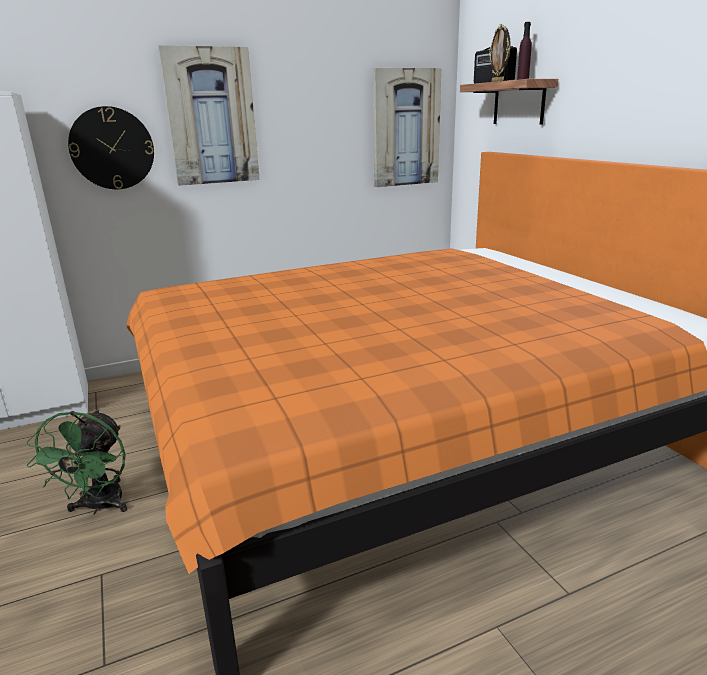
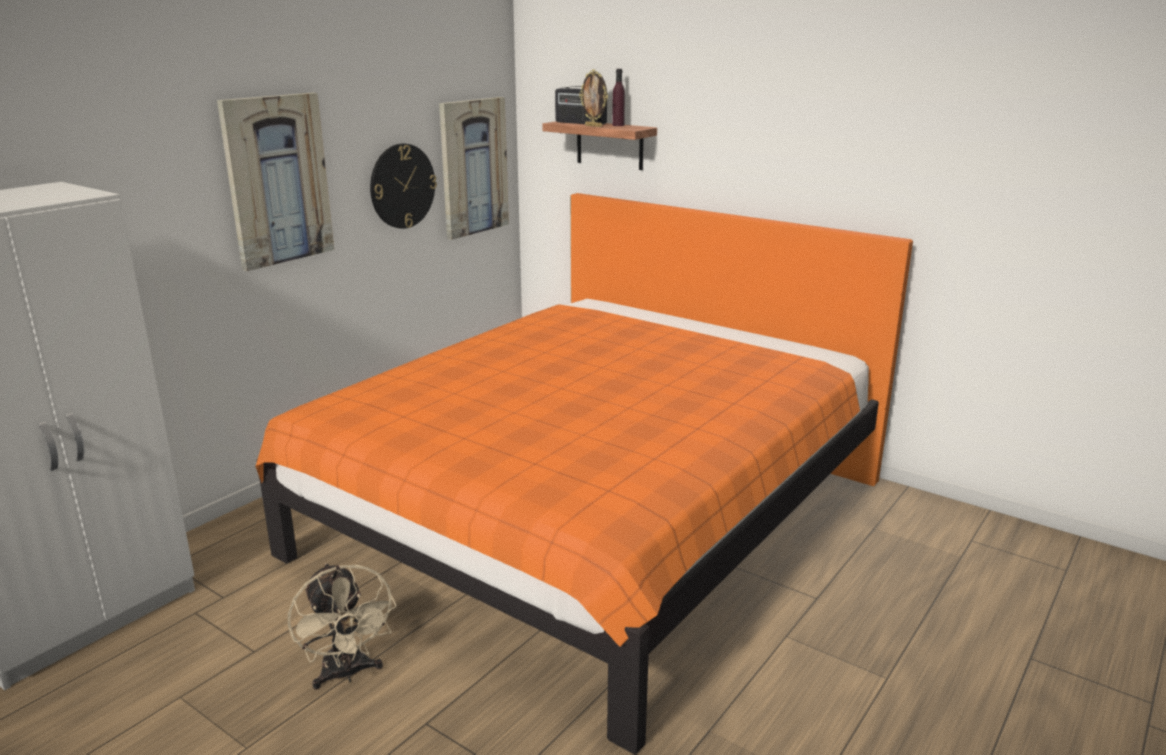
camera: 30 degrees left, 0 degrees up
green fan [26,410,127,515] -> beige fan [288,563,397,690]
wall clock [68,106,154,189] -> wall clock moved to [370,144,437,229]

